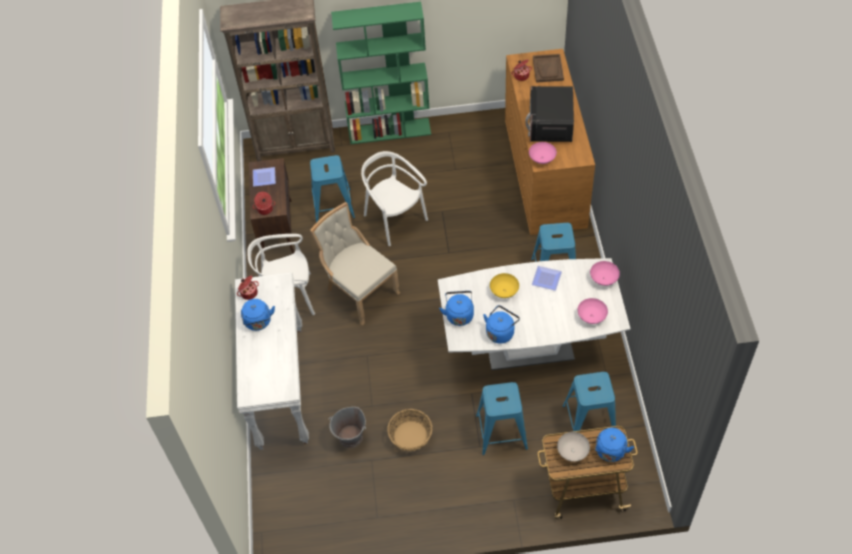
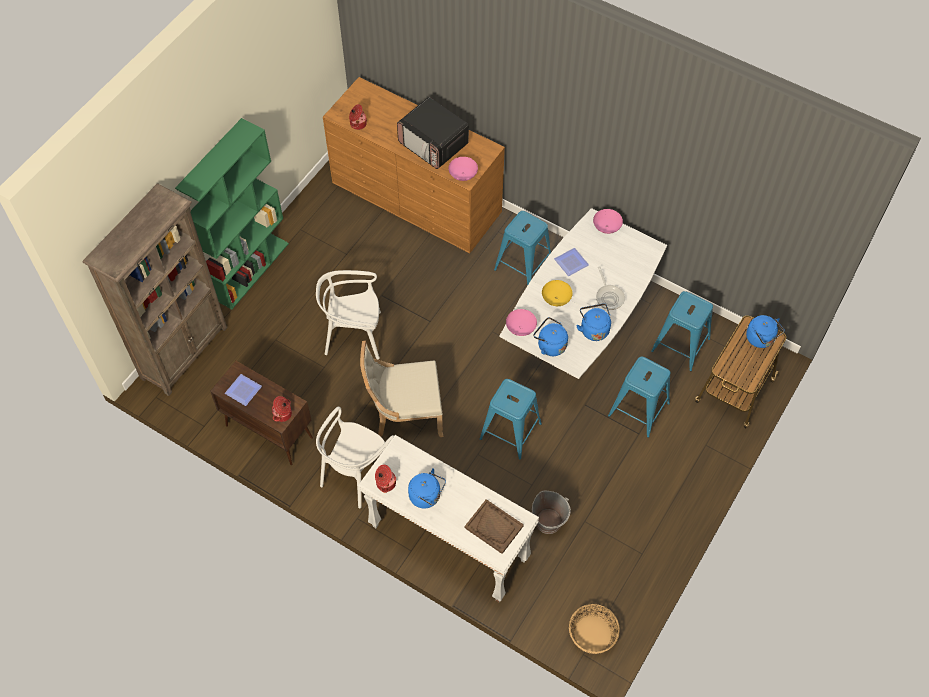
camera: 55 degrees left, 5 degrees up
blue stool [310,155,355,223] -> blue stool moved to [480,379,542,460]
basket [387,409,432,451] -> basket moved to [569,604,620,654]
brown tray [533,54,564,83] -> brown tray moved to [465,499,524,554]
white bowl [557,432,590,462] -> none
pink bowl [577,298,608,324] -> pink bowl moved to [506,309,537,336]
none -> frying pan [596,266,625,310]

